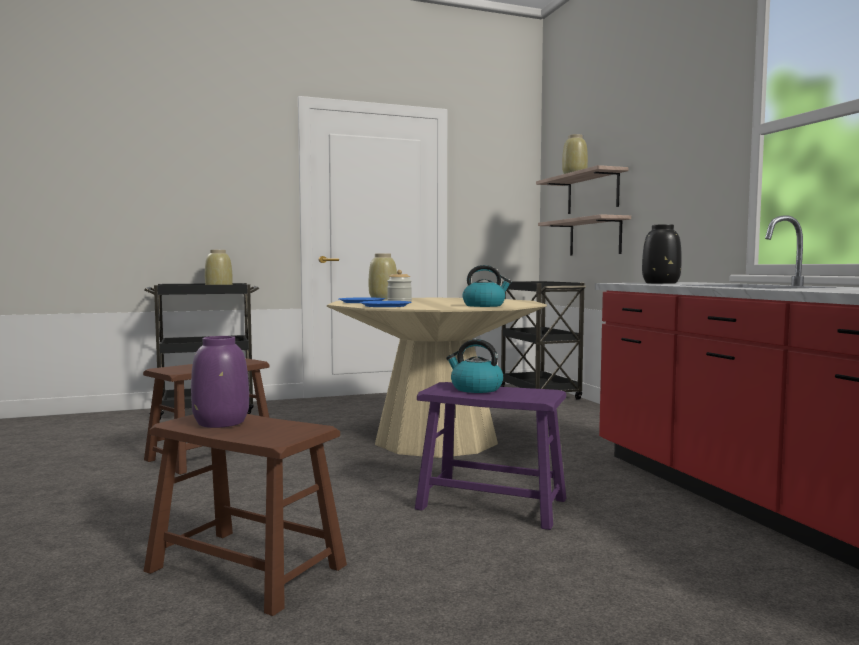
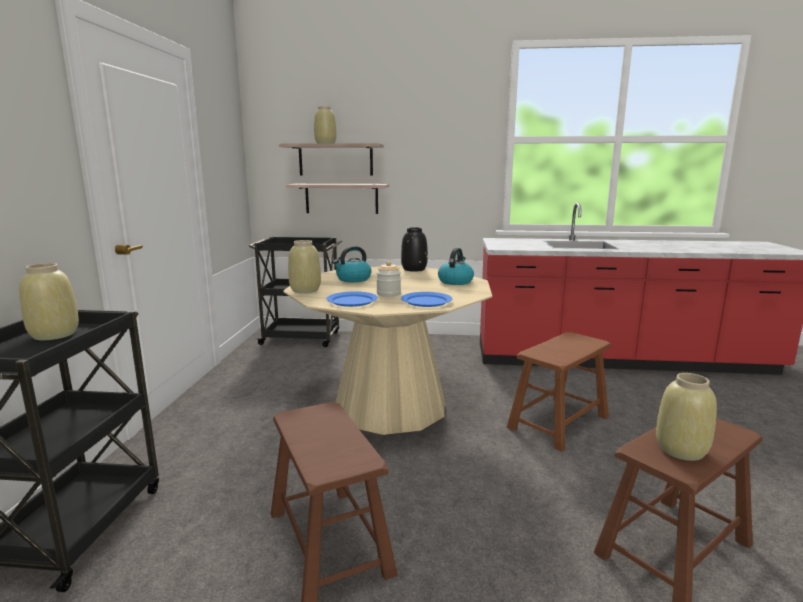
camera: 65 degrees left, 10 degrees up
purple vase [191,336,249,428] -> beige vase [656,373,717,461]
purple stool [415,382,566,530] -> brown stool [507,332,611,452]
kettle [446,339,503,393] -> kettle moved to [333,246,371,282]
black vase [642,224,682,284] -> black vase moved to [401,227,428,272]

